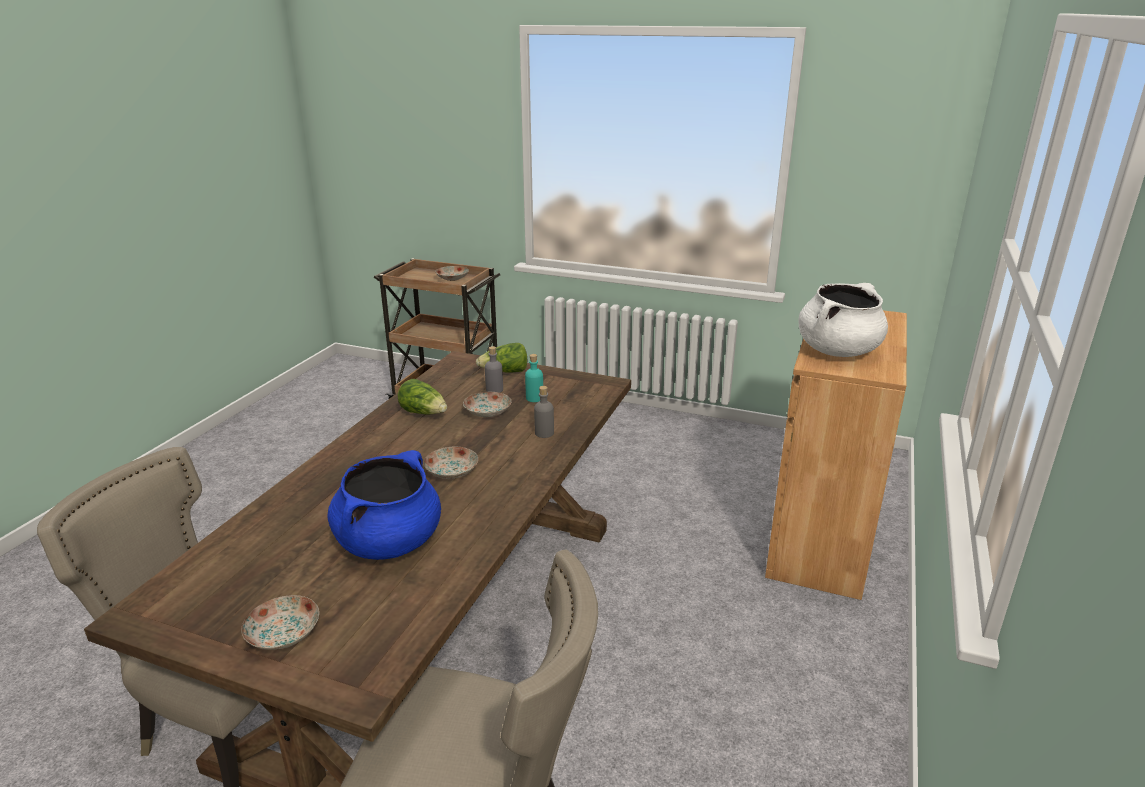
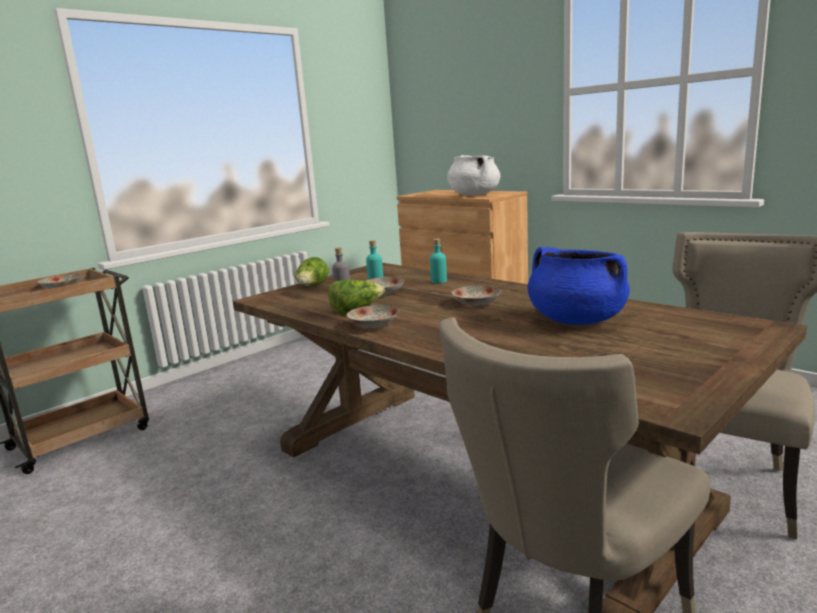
camera: 65 degrees left, 10 degrees down
plate [241,595,319,650] -> plate moved to [347,305,399,329]
grey bottle [534,386,554,438] -> turquoise bottle [430,239,447,283]

